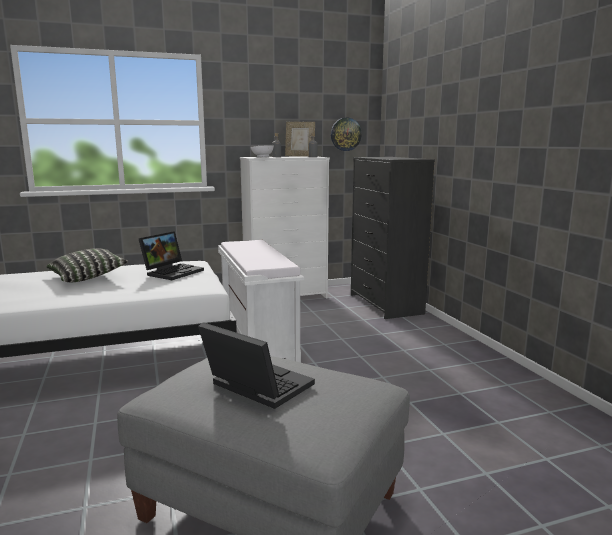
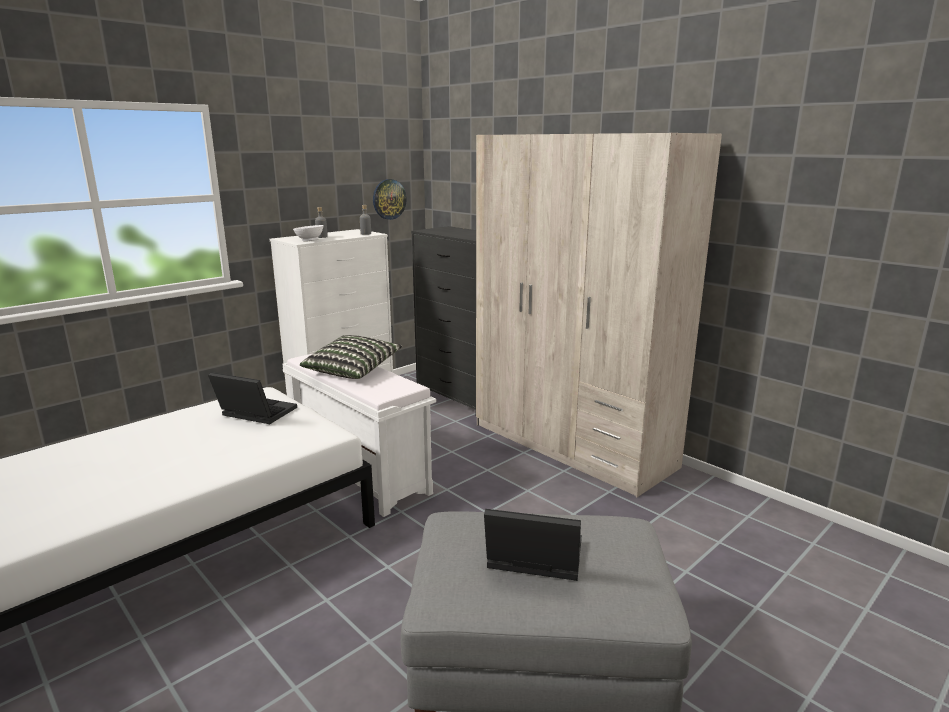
camera: 25 degrees left, 5 degrees up
pillow [47,248,128,282] -> pillow moved to [300,335,402,379]
laptop [139,231,204,280] -> laptop turned 75 degrees counterclockwise [208,372,297,424]
picture frame [285,122,315,157] -> none
none -> beige wardrobe [476,133,722,497]

